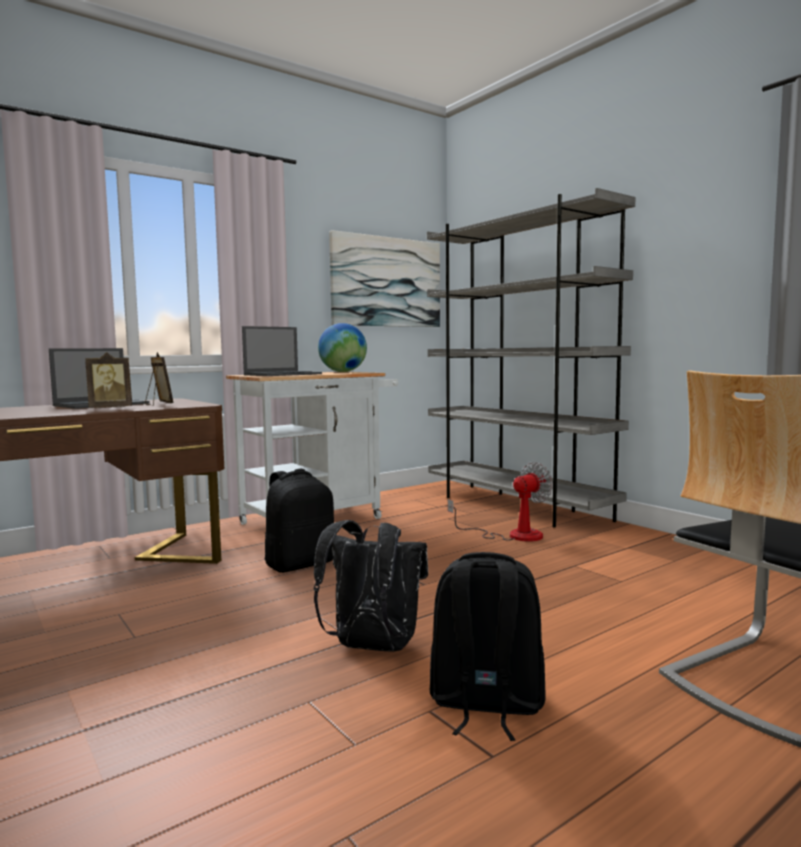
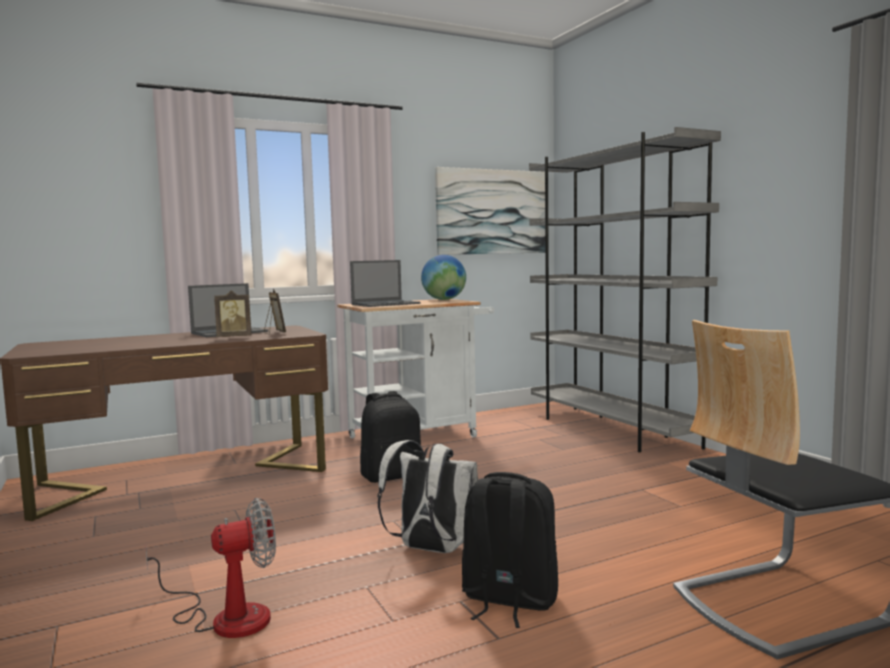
camera: 10 degrees right, 0 degrees up
black backpack [314,520,428,652] -> white backpack [377,440,478,553]
fan [448,462,553,542] -> fan moved to [146,498,276,638]

